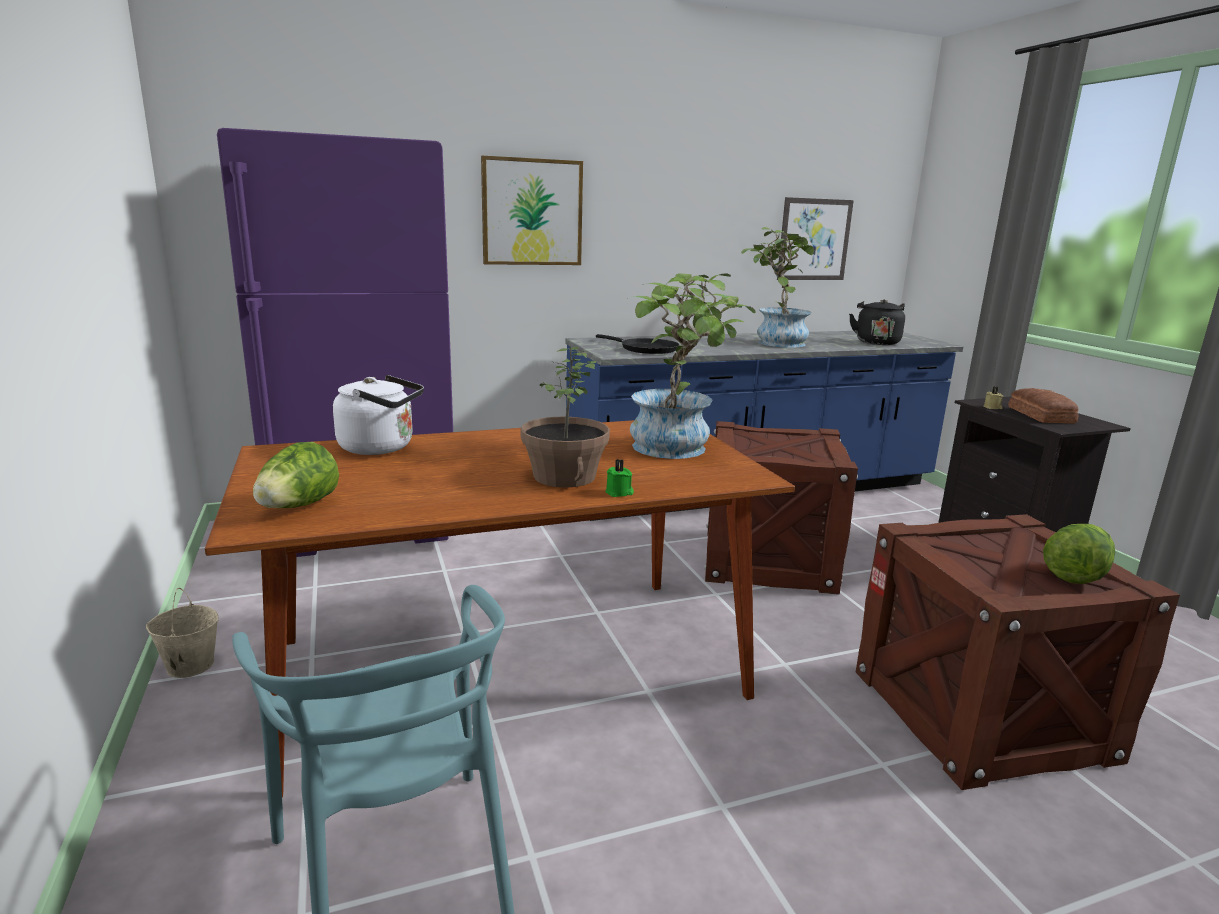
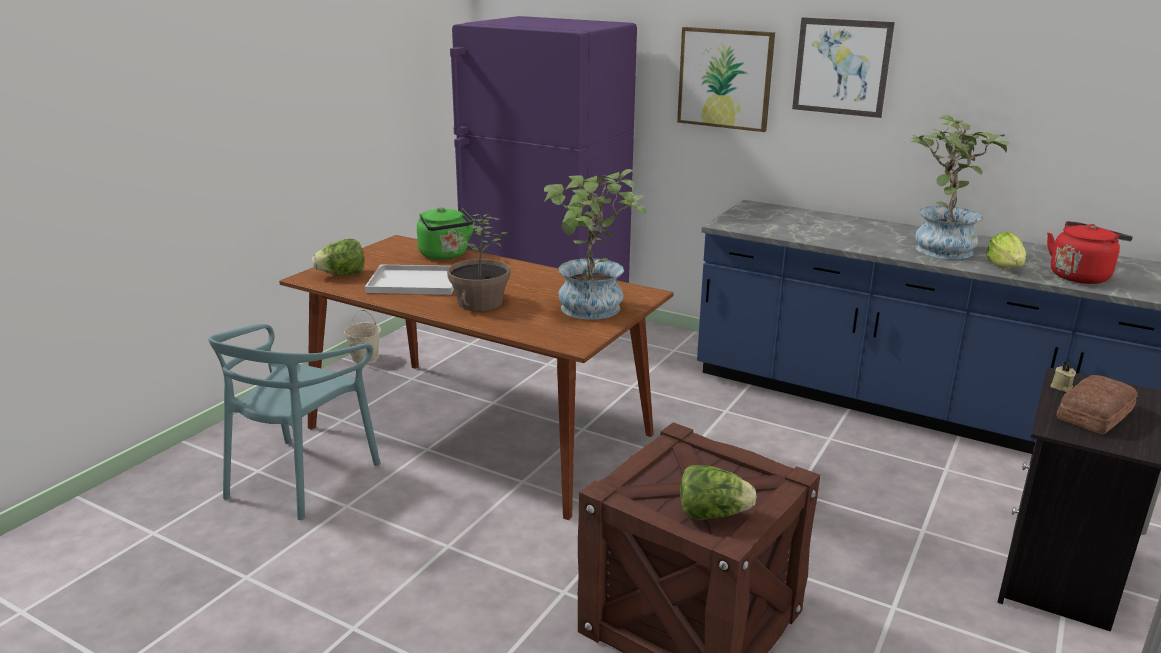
camera: 50 degrees right, 5 degrees up
white kettle [333,375,424,455] -> green kettle [417,207,475,260]
black frying pan [596,334,679,354] -> none
green candle [605,459,634,497] -> none
crate [704,421,858,595] -> none
picture [777,197,854,280] -> picture moved to [792,17,895,118]
black kettle [849,299,905,345] -> red kettle [1047,221,1133,284]
none -> white tray [365,264,454,295]
none -> lettuce [986,231,1026,268]

